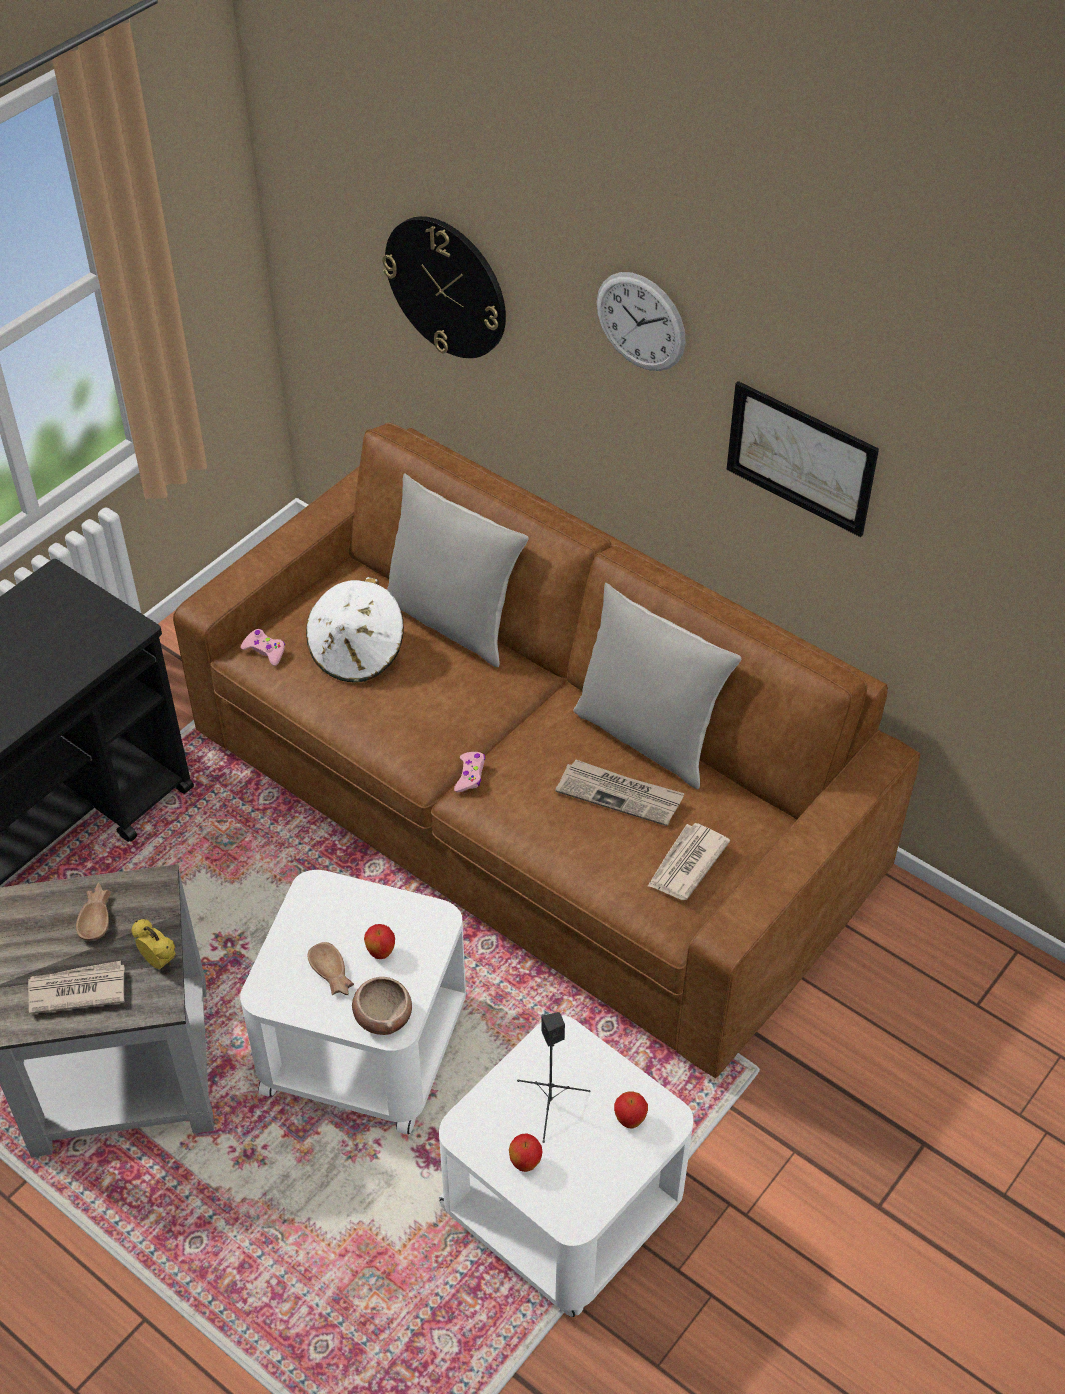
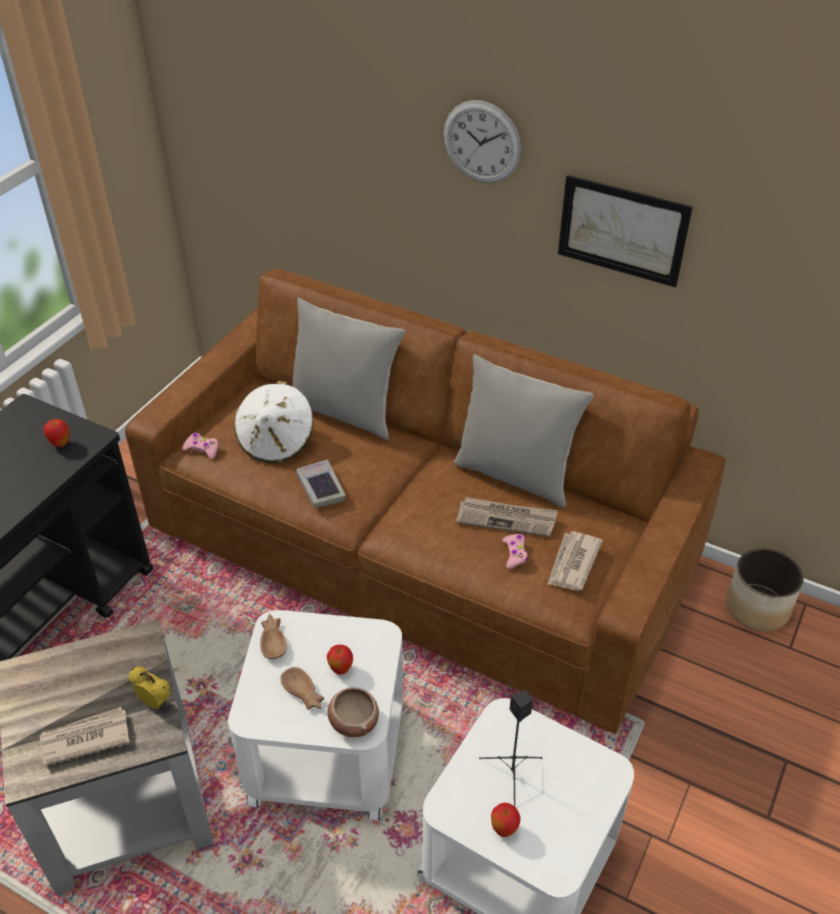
camera: 10 degrees left, 5 degrees down
brown bowl [76,882,111,940] -> brown bowl moved to [260,614,287,659]
wall clock [382,216,506,358] -> none
pink game controller [454,752,485,792] -> pink game controller moved to [502,534,528,569]
apple [614,1091,648,1128] -> apple moved to [44,419,70,447]
none -> book [296,460,346,508]
none -> planter [726,548,804,631]

